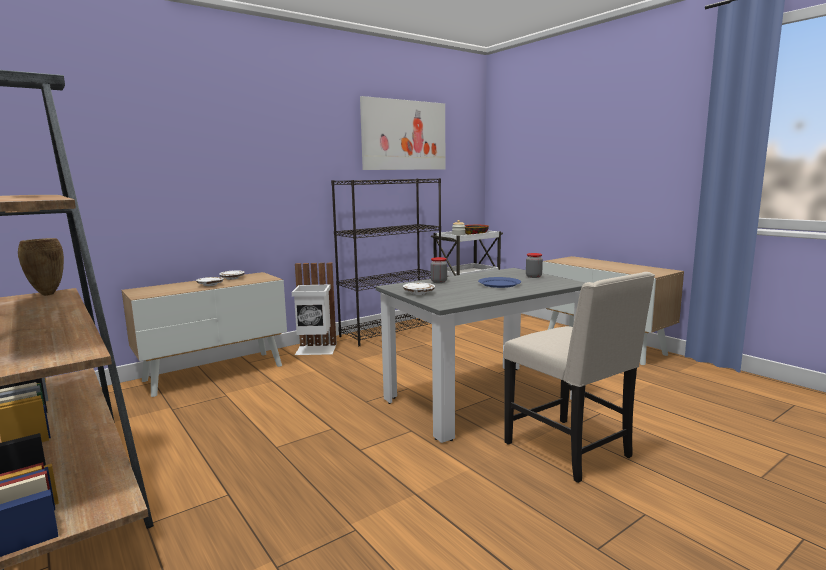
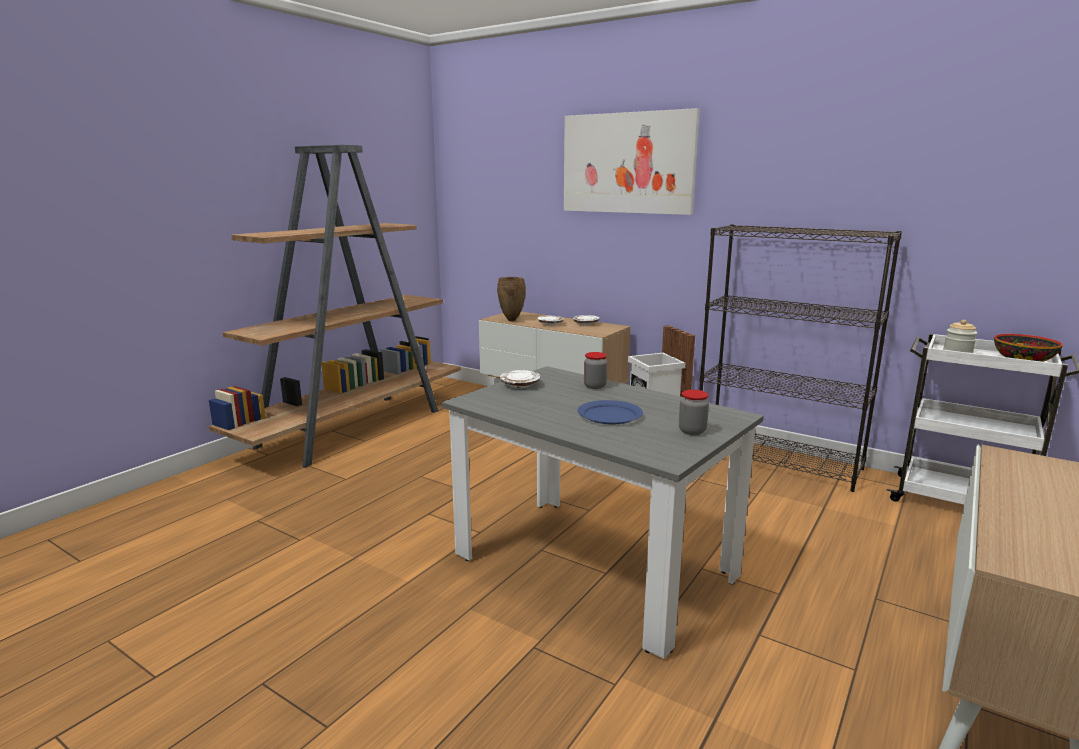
camera: 70 degrees right, 5 degrees up
brown vase [18,238,64,296] -> brown vase moved to [497,277,526,321]
picture [360,96,445,170] -> picture moved to [564,108,700,215]
beige chair [503,272,655,483] -> none

